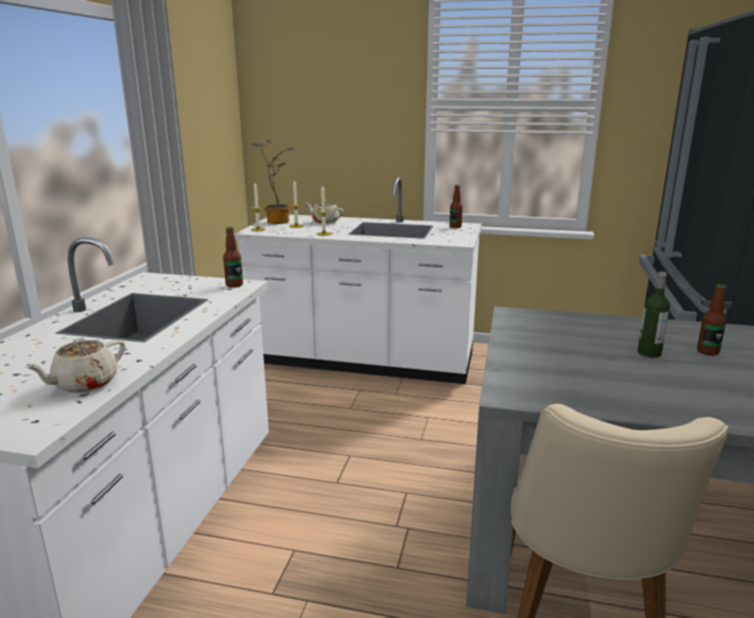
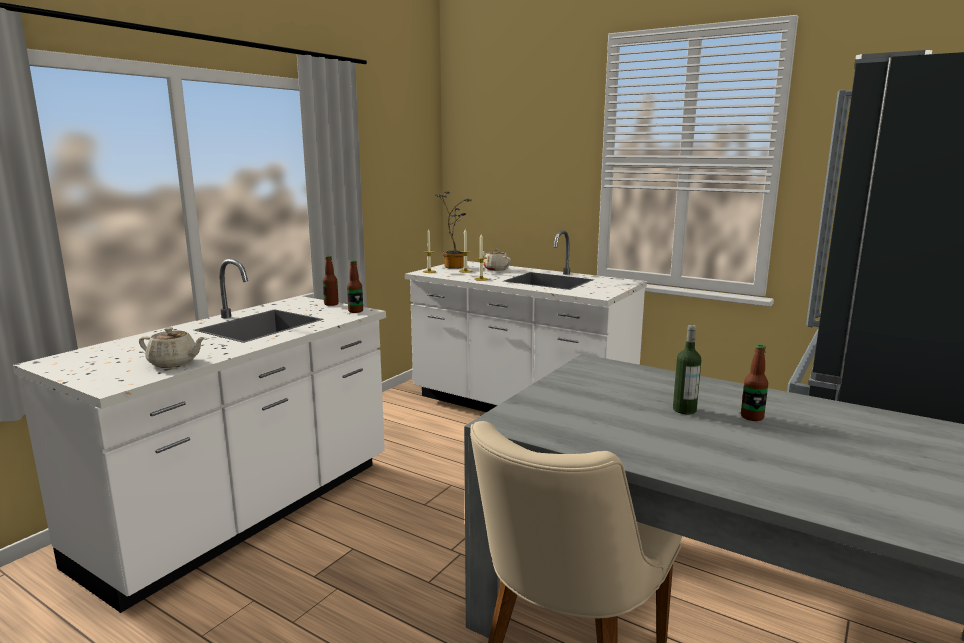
camera: 20 degrees right, 5 degrees down
beige teapot [25,338,125,393] -> beige teapot turned 135 degrees counterclockwise [139,327,206,368]
bottle [450,185,463,228] -> bottle moved to [323,255,339,306]

